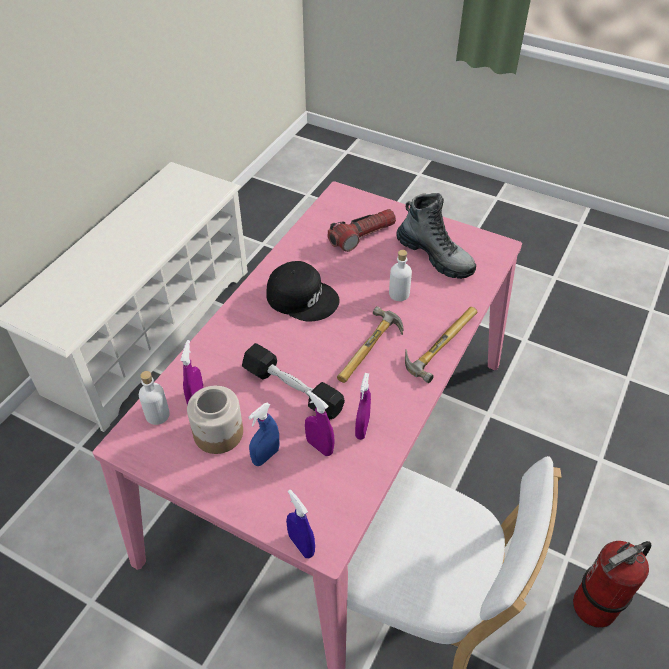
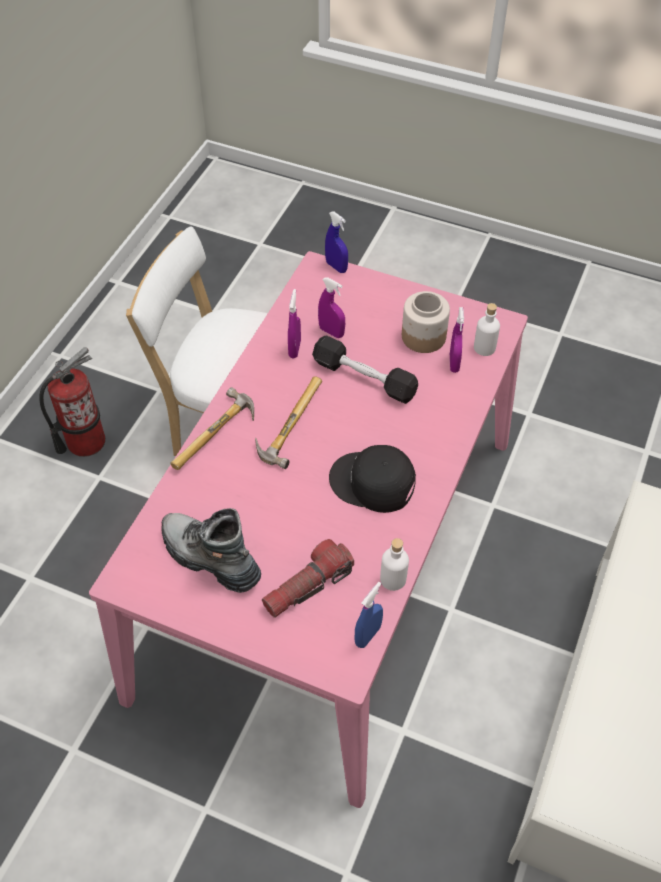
camera: 175 degrees right, 5 degrees up
blue spray bottle [248,402,279,466] -> blue spray bottle moved to [355,582,383,648]
white bottle [389,250,412,301] -> white bottle moved to [380,538,409,591]

